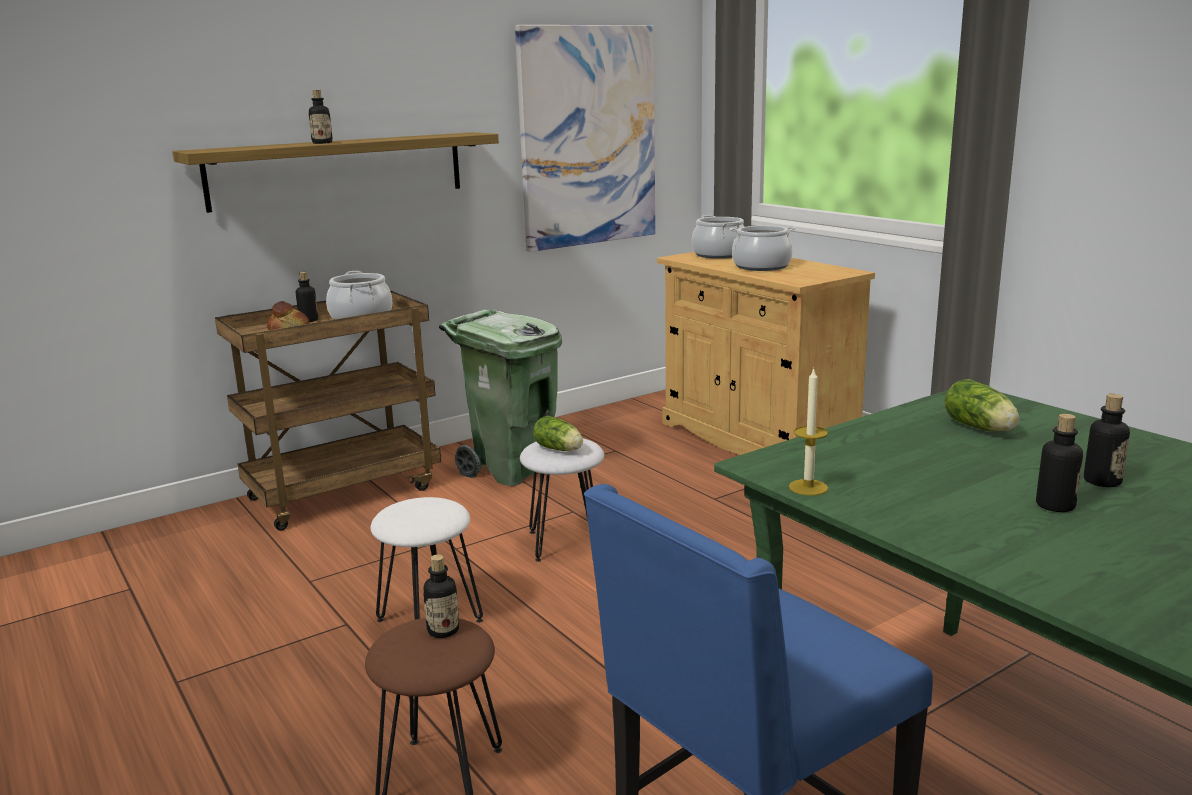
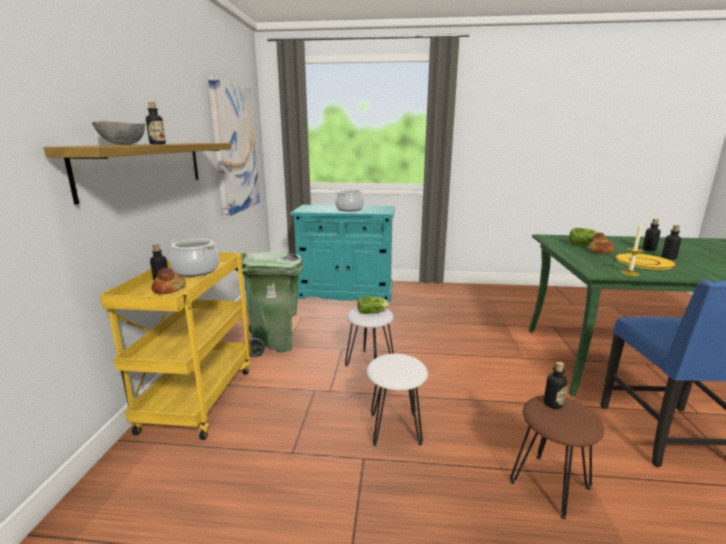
camera: 50 degrees left, 0 degrees up
brown cart [215,291,441,531] -> yellow cart [100,252,251,440]
beige cabinet [657,252,875,455] -> turquoise cabinet [291,205,395,302]
cooking pot [692,215,744,259] -> none
none -> grey bowl [92,121,145,145]
none -> bread [588,233,615,253]
none -> yellow plate [615,253,676,270]

